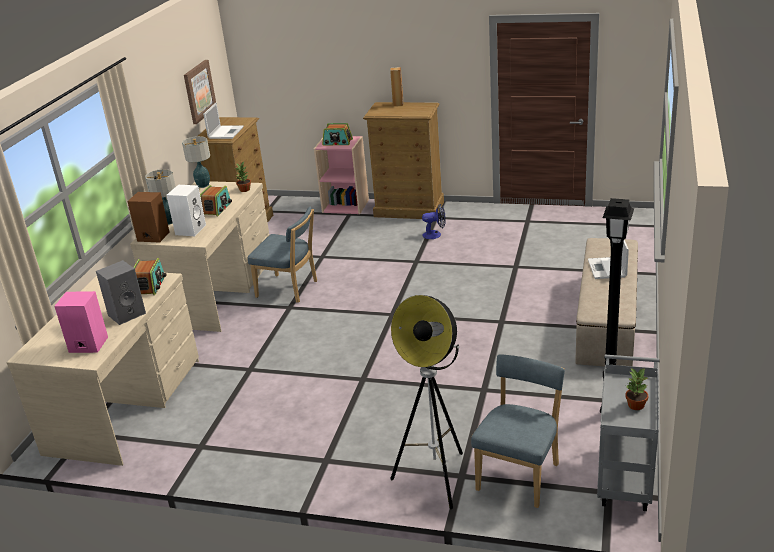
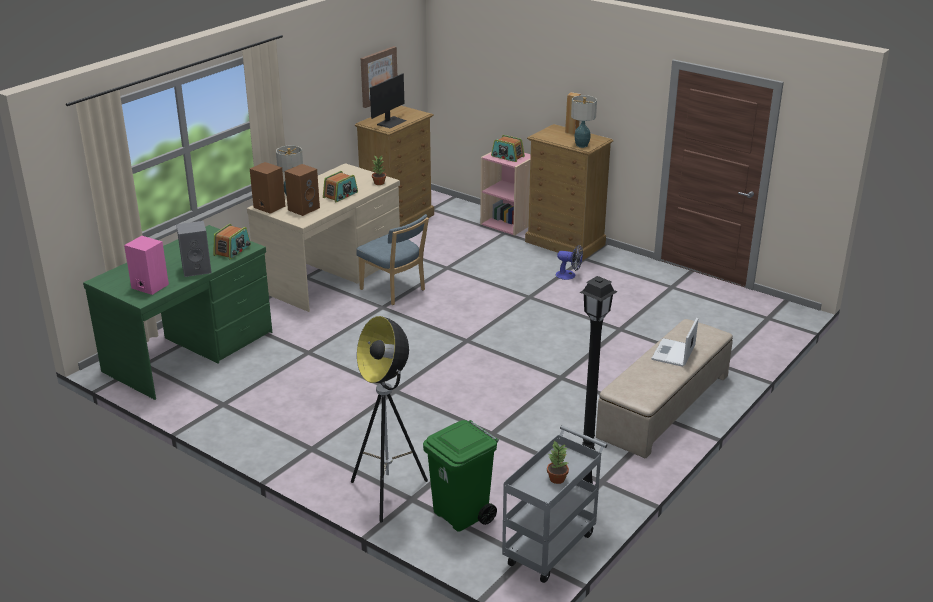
camera: 20 degrees right, 0 degrees up
beige desk [6,273,199,466] -> green desk [83,225,272,400]
white speaker [166,185,206,236] -> brown speaker [285,164,320,216]
table lamp [182,136,210,188] -> table lamp moved to [571,95,597,148]
laptop [203,103,244,139] -> monitor [370,73,407,128]
blue chair [471,354,565,508] -> green trash can [423,420,499,532]

